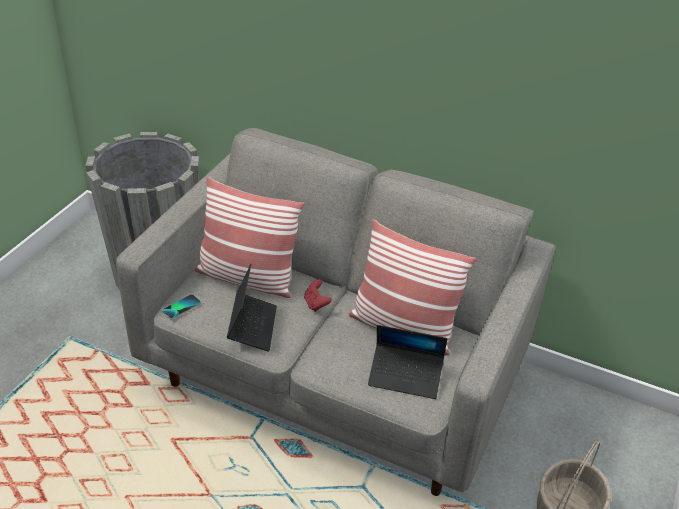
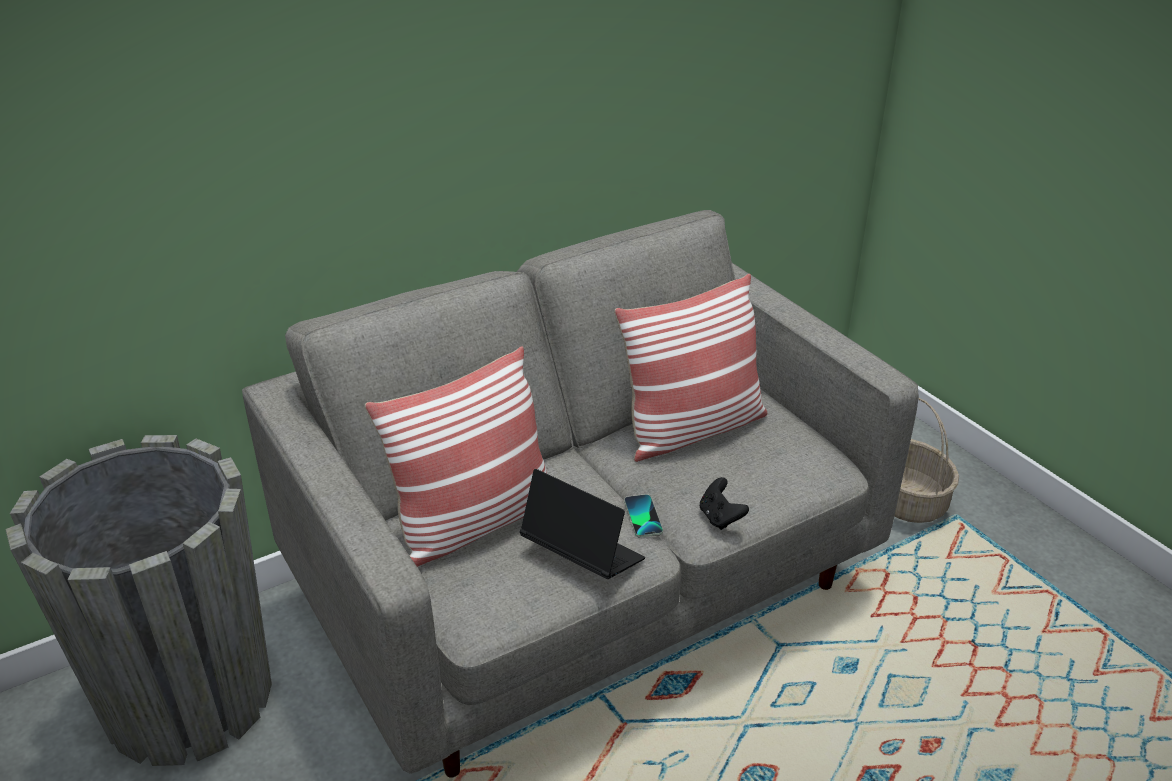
camera: 55 degrees left, 5 degrees down
phone [162,294,201,320] -> phone moved to [624,494,663,538]
red game controller [304,279,332,312] -> none
laptop [368,325,447,399] -> none
none -> black game controller [700,477,749,530]

